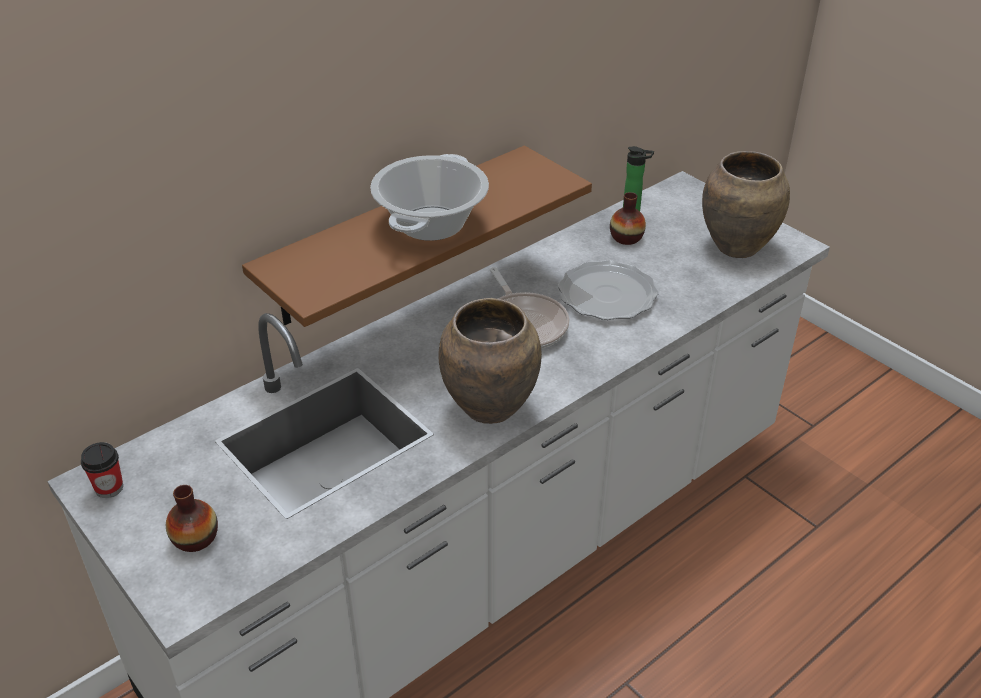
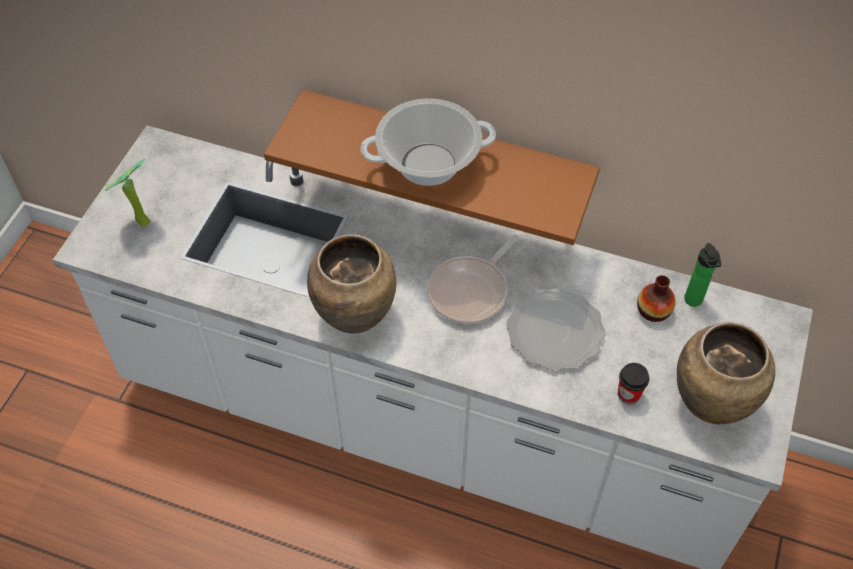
camera: 60 degrees right, 15 degrees up
cup [81,442,123,498] -> cup moved to [618,363,649,405]
vase [166,485,218,552] -> potted plant [105,158,151,228]

